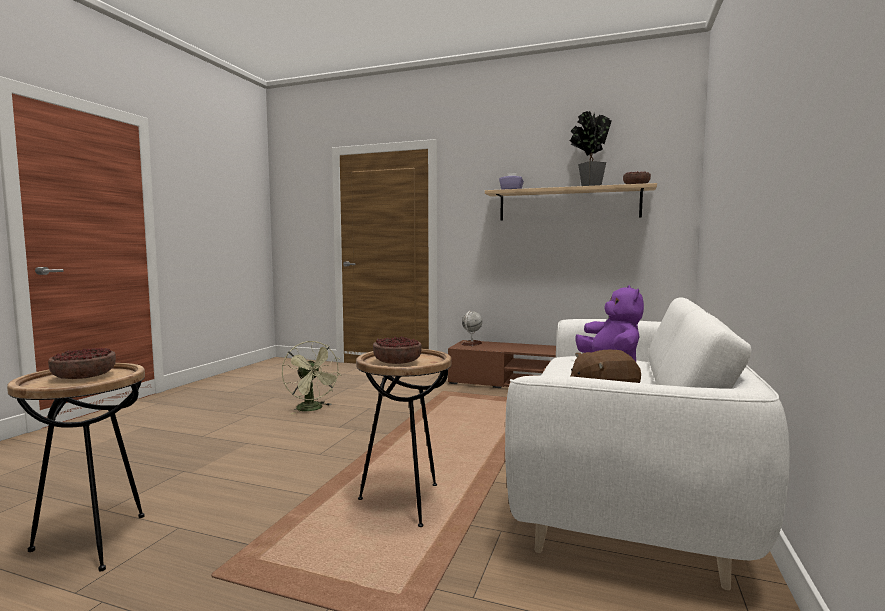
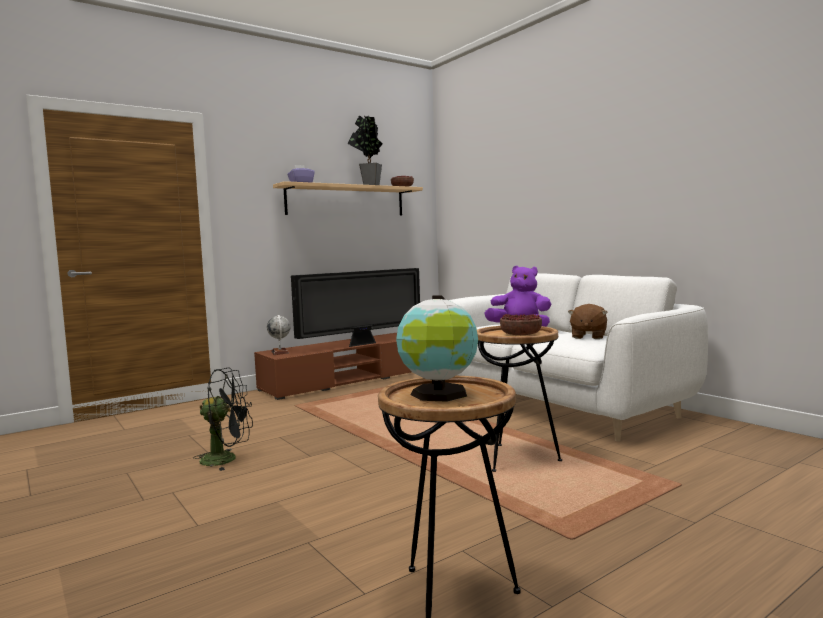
camera: 55 degrees left, 0 degrees up
bowl [48,348,116,379] -> globe [396,295,478,402]
green fan [282,341,341,414] -> black fan [193,368,253,471]
none -> television [291,268,420,347]

